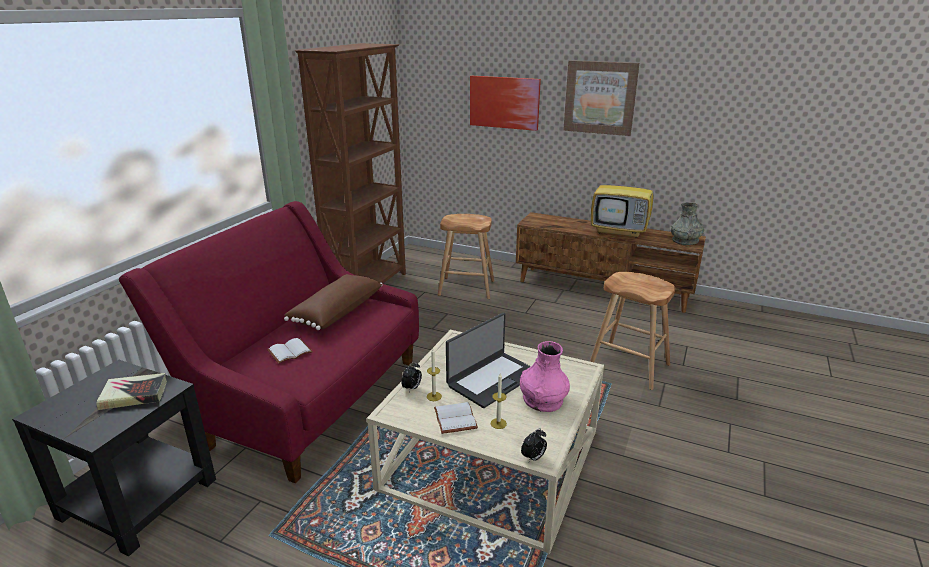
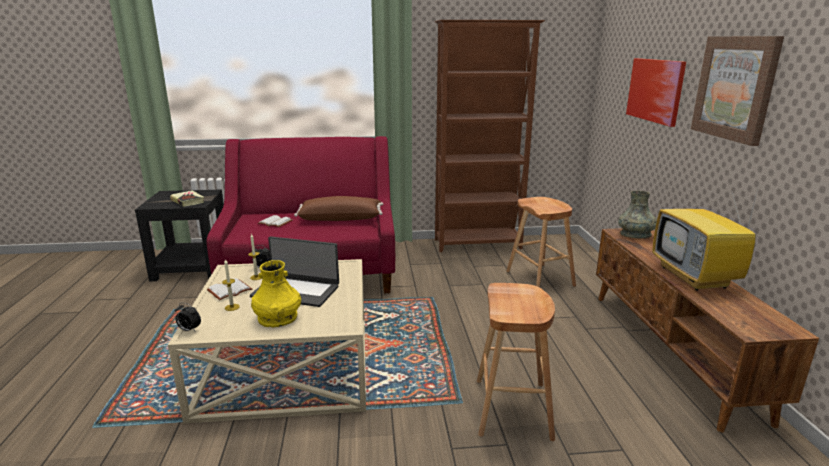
camera: 60 degrees right, 5 degrees down
pink vase [520,341,570,412] -> yellow vase [251,260,301,327]
grey vase [671,202,704,245] -> grey vase moved to [618,191,657,238]

